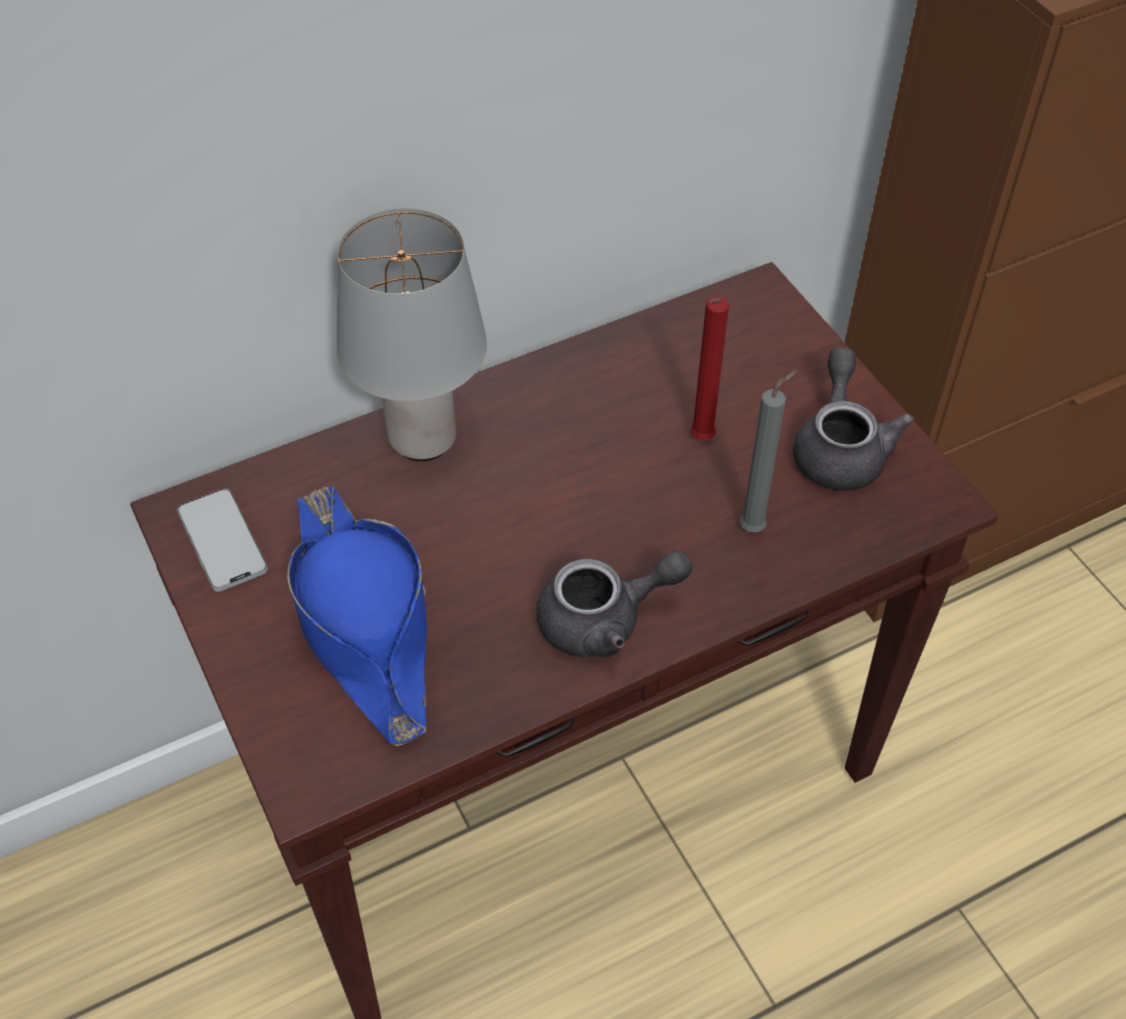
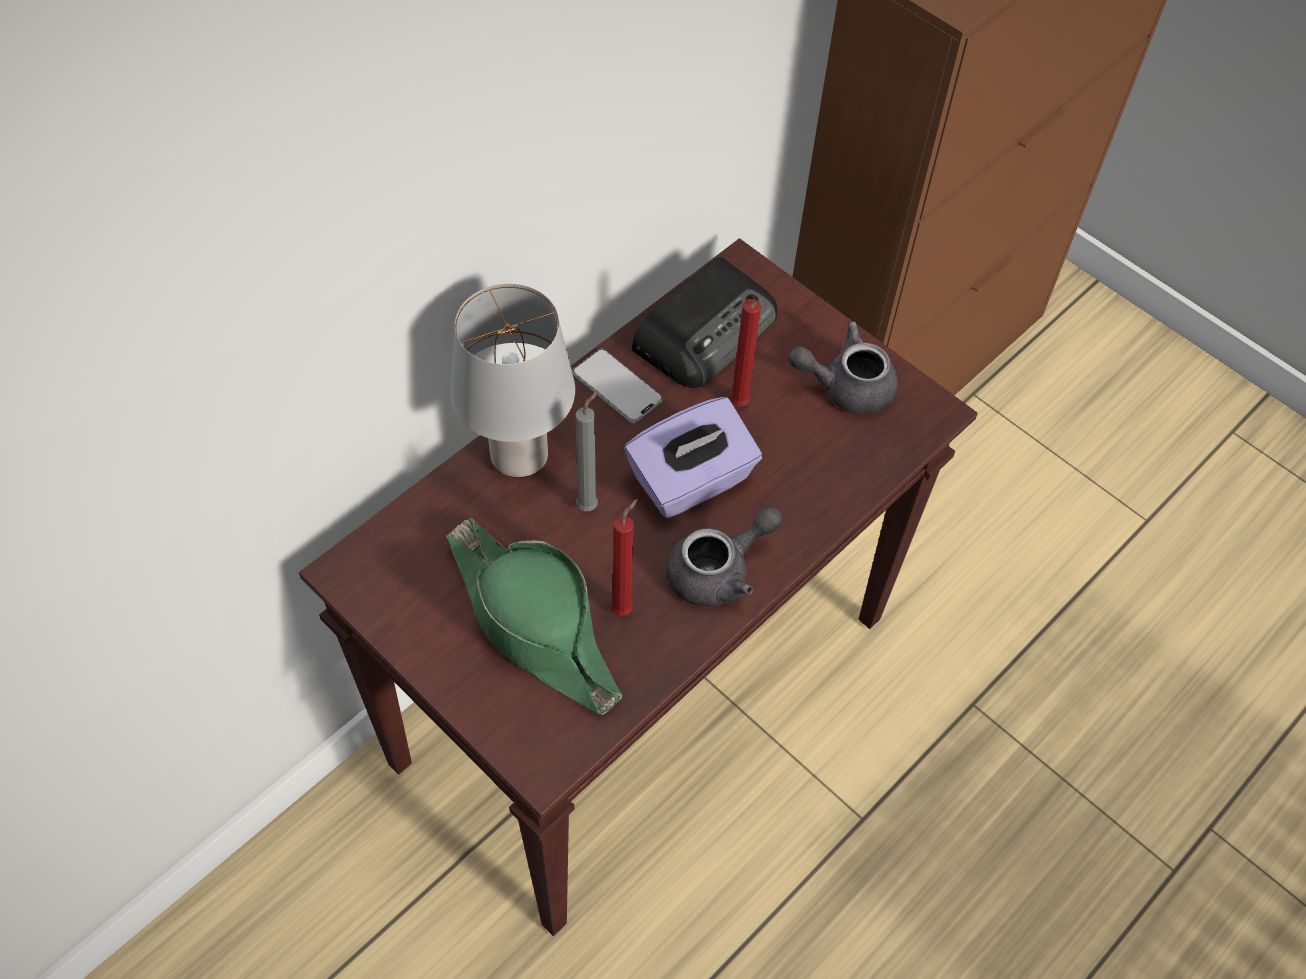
camera: 20 degrees left, 5 degrees up
phone [177,488,268,592] -> phone moved to [573,349,662,423]
blue hat [287,486,427,746] -> green hat [446,518,622,715]
grey candle [740,371,797,533] -> grey candle moved to [576,390,598,511]
grey teapot [793,347,914,491] -> grey teapot turned 75 degrees counterclockwise [788,321,898,415]
none -> red candle [611,499,637,616]
none -> purple tissue box [624,397,762,518]
none -> radio [632,257,777,388]

